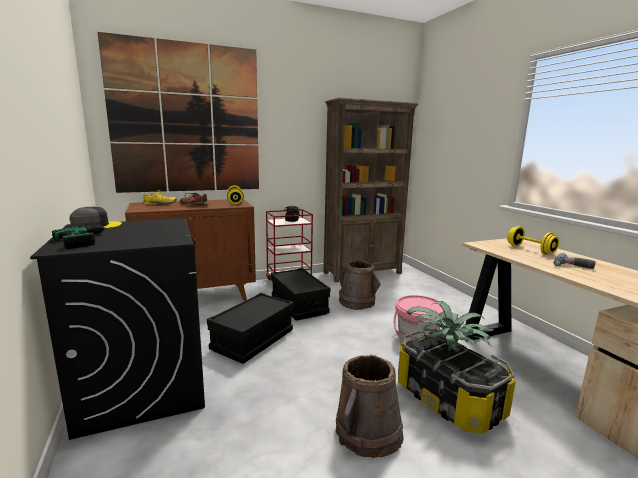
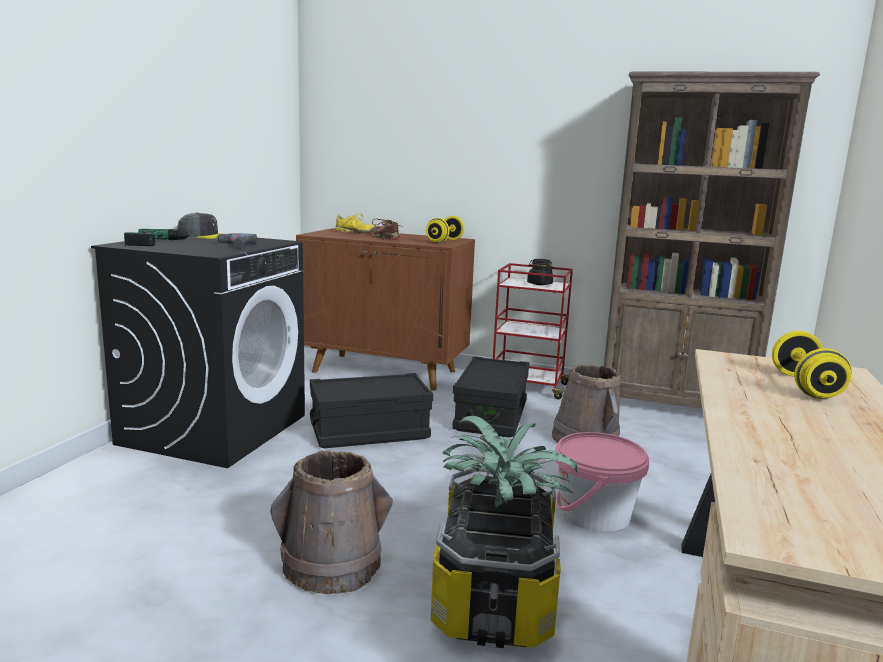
camera: 40 degrees right, 0 degrees up
picture [97,32,259,193] -> none
power drill [554,253,596,269] -> power drill moved to [216,233,257,249]

